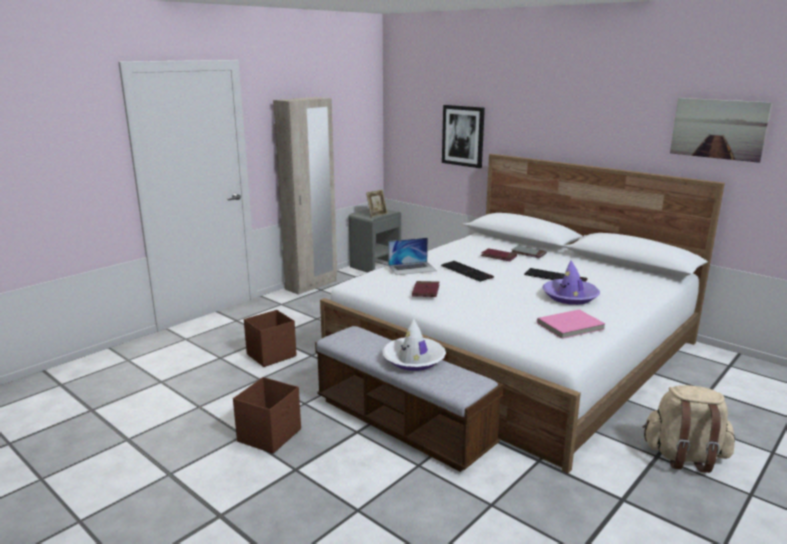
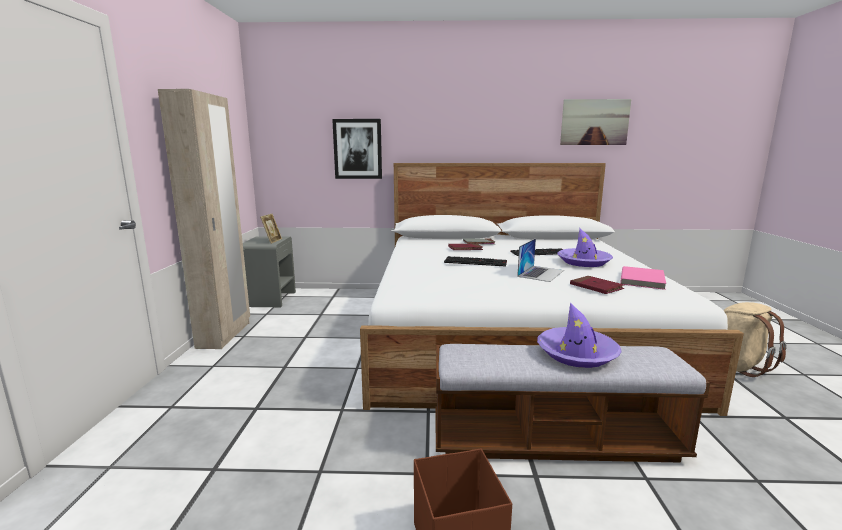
camera: 40 degrees left, 5 degrees down
brown storage box [244,310,297,367] -> none
white hat [382,318,446,371] -> purple hat [537,303,622,368]
laptop [388,238,437,275] -> laptop moved to [517,238,564,282]
red book [412,281,439,297] -> red book moved to [570,276,624,294]

